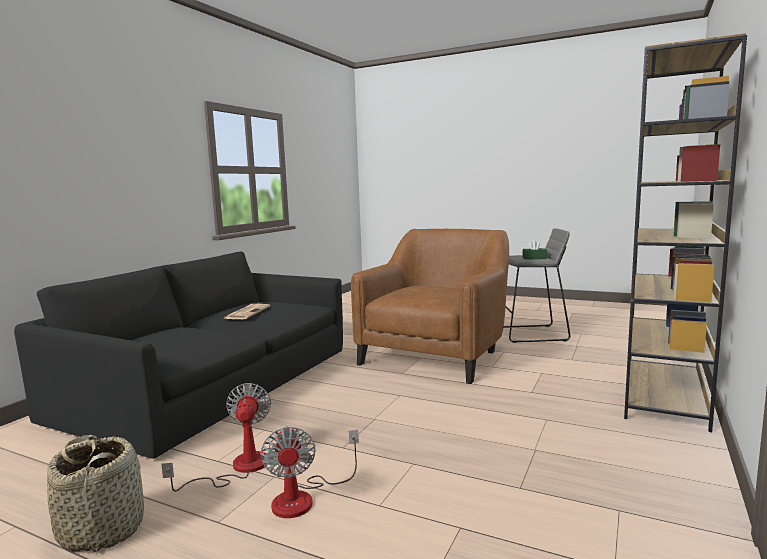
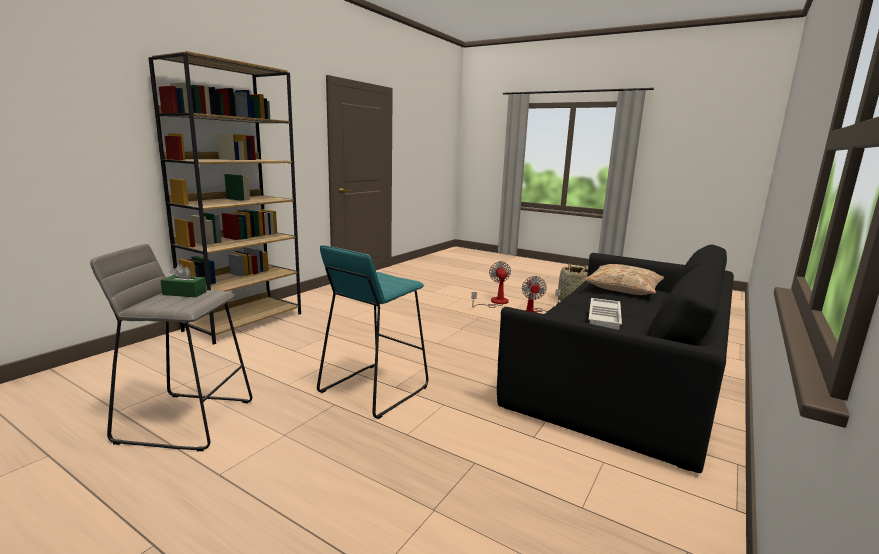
camera: 175 degrees left, 5 degrees up
newspaper [223,304,270,319] -> white tray [588,298,622,330]
brown armchair [351,229,509,384] -> turquoise stool [317,245,428,419]
none -> beige pillow [584,264,664,295]

